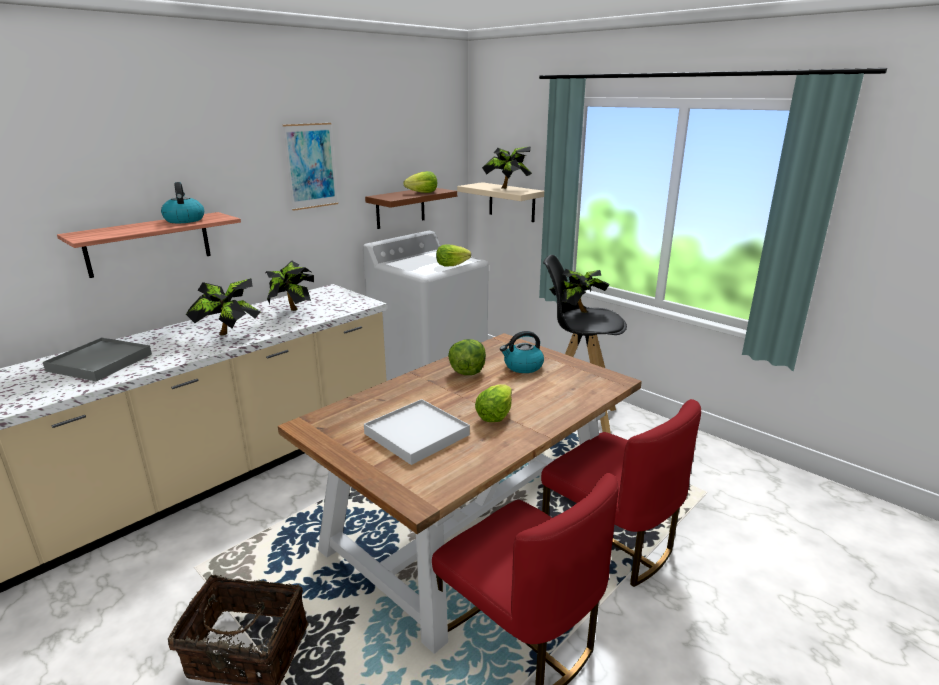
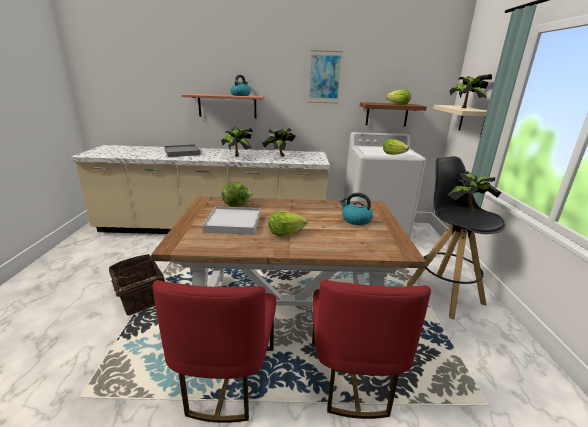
camera: 45 degrees right, 0 degrees up
lettuce [448,339,486,375] -> lettuce moved to [222,182,253,207]

